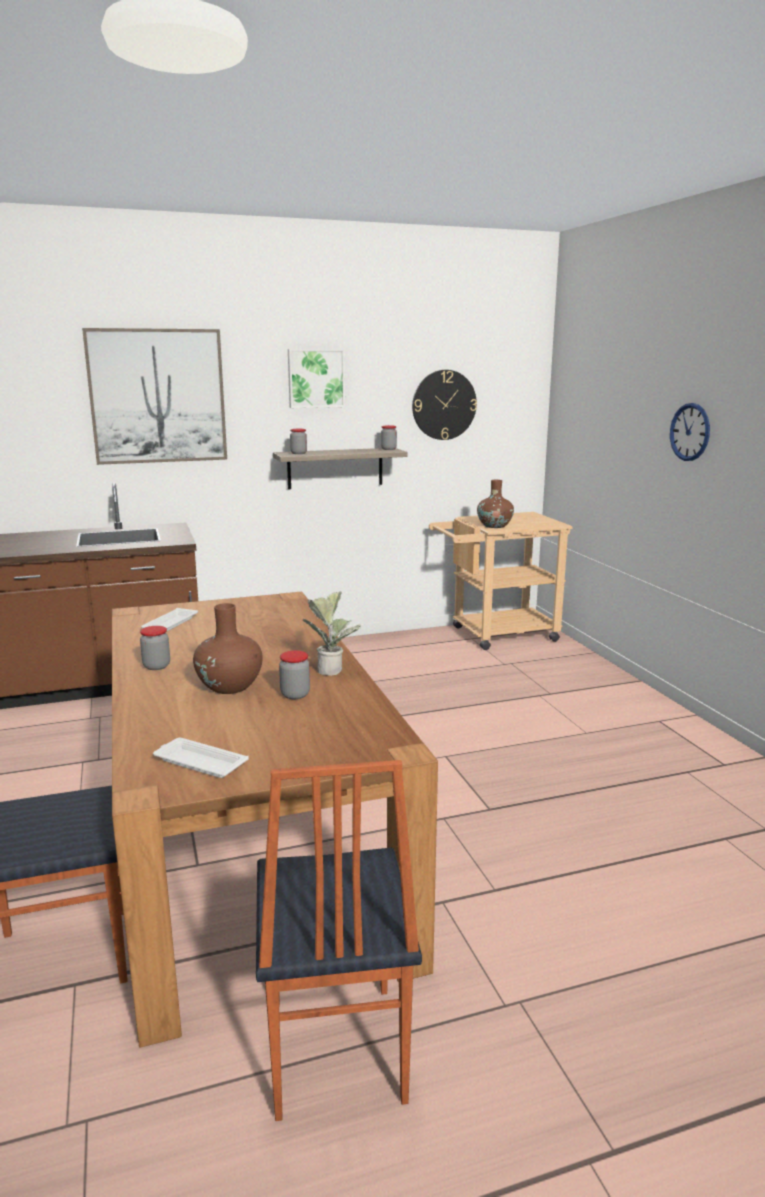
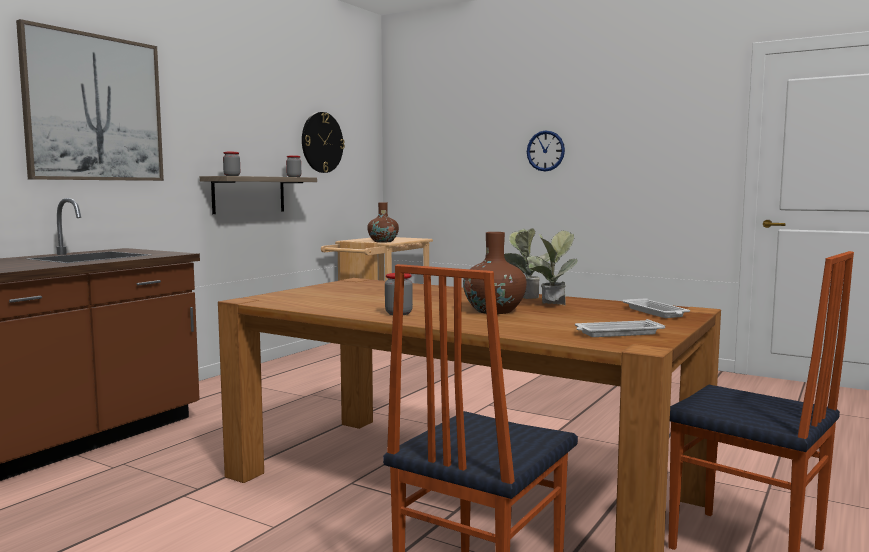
camera: 40 degrees left, 10 degrees down
white tray [141,608,198,632] -> white tray moved to [623,298,690,318]
jar [279,650,310,699] -> potted plant [527,231,577,305]
picture [288,349,345,408] -> none

